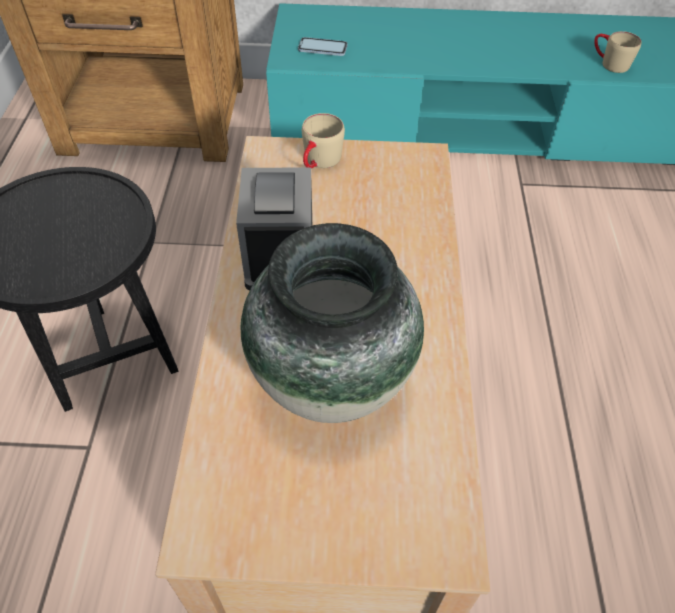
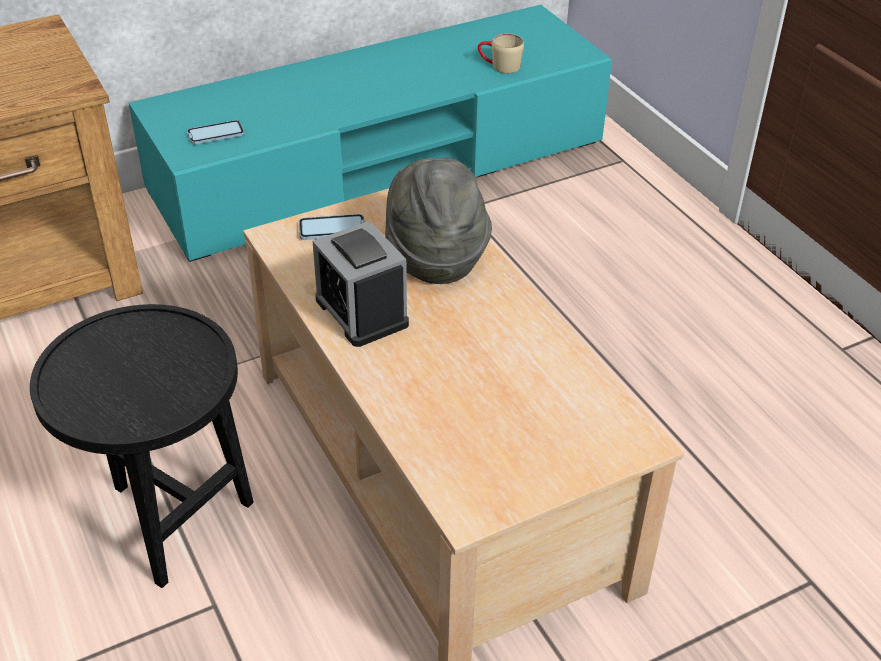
camera: 30 degrees left, 10 degrees down
vase [241,223,424,423] -> none
beige mug [302,113,345,169] -> phone [298,214,365,240]
none -> grey hat [385,157,492,284]

